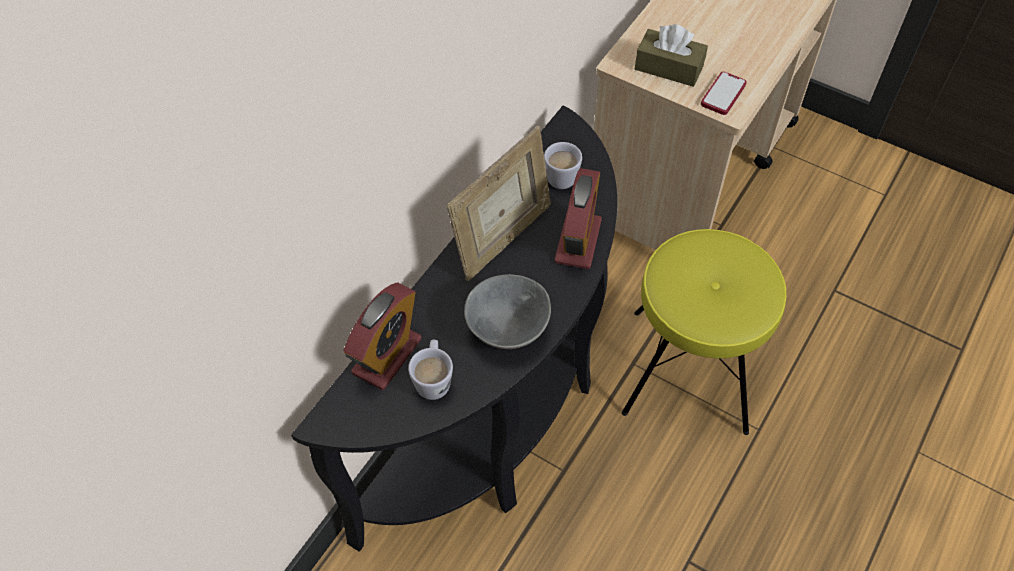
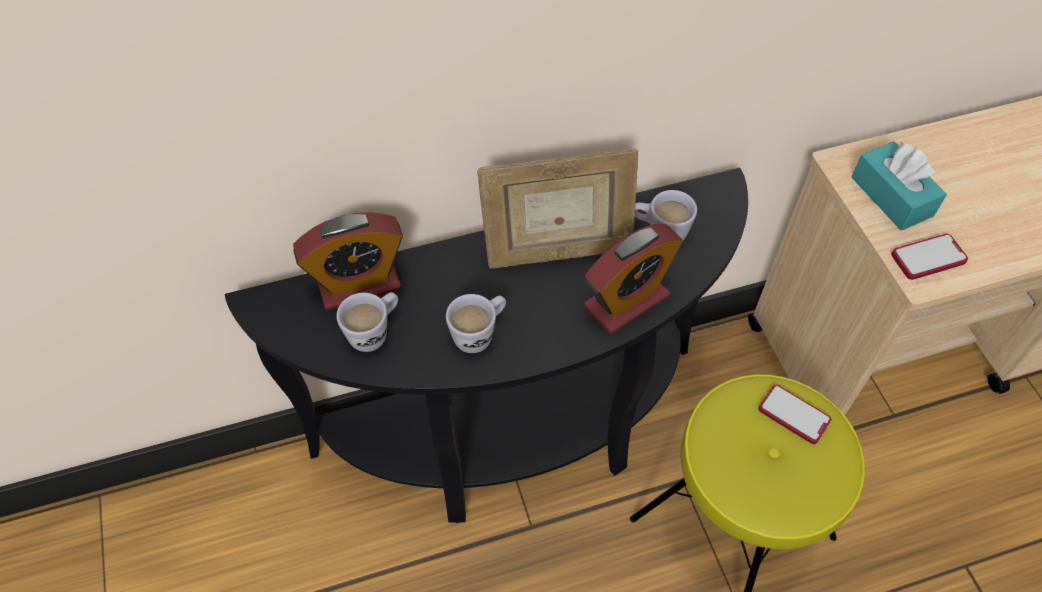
camera: 40 degrees right, 0 degrees up
grey bowl [464,274,551,349] -> white mug [446,294,506,353]
brown tissue box [635,24,708,87] -> turquoise tissue box [851,141,947,231]
none -> phone [759,384,831,444]

